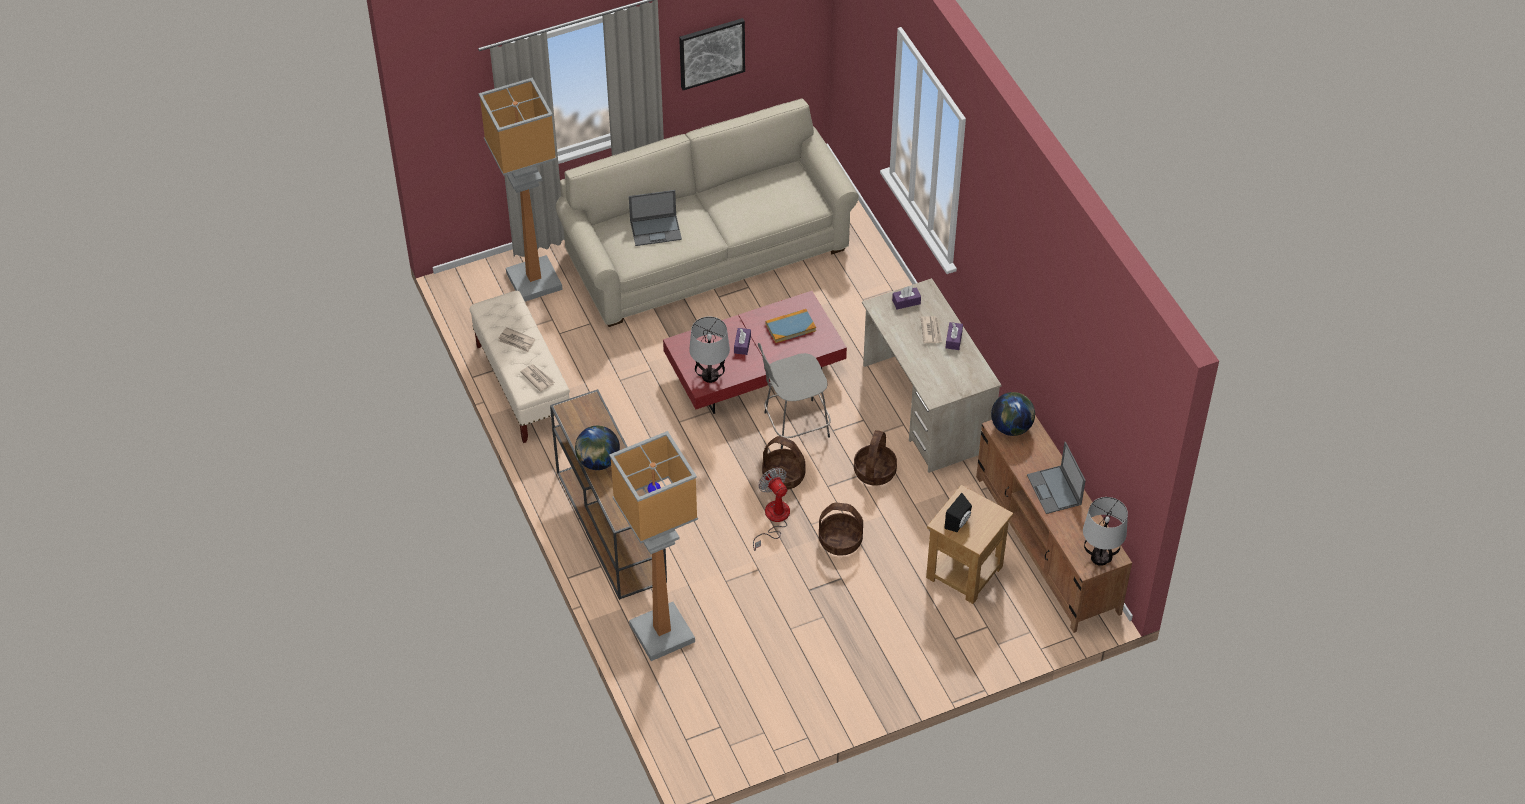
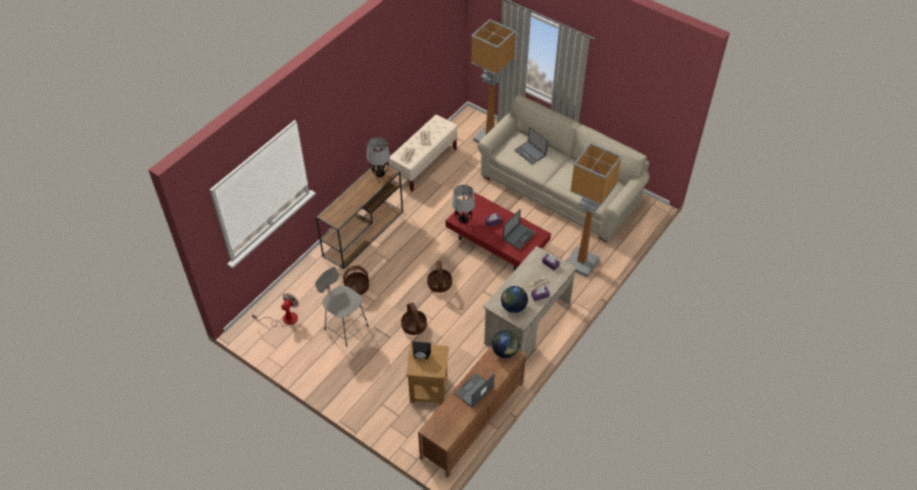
camera: 60 degrees right, 0 degrees up
globe [575,426,620,470] -> globe moved to [501,286,528,313]
floor lamp [609,431,698,661] -> floor lamp moved to [566,142,622,277]
picture [679,18,745,90] -> none
fan [753,468,790,551] -> fan moved to [252,293,299,327]
grey stool [758,343,831,449] -> grey stool moved to [315,267,369,346]
book [765,309,816,343] -> laptop [503,209,536,250]
basket [854,430,897,486] -> basket moved to [343,265,369,295]
table lamp [1083,497,1128,566] -> table lamp moved to [367,137,390,177]

